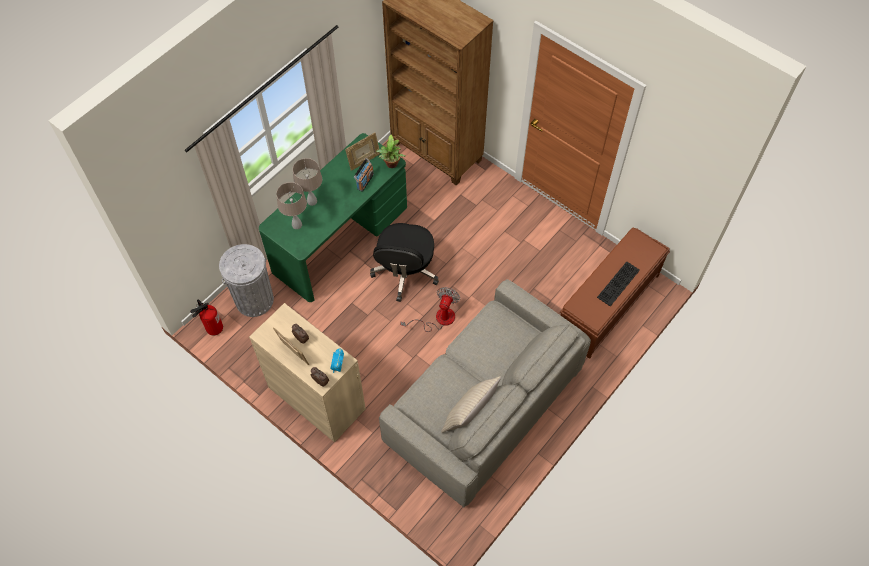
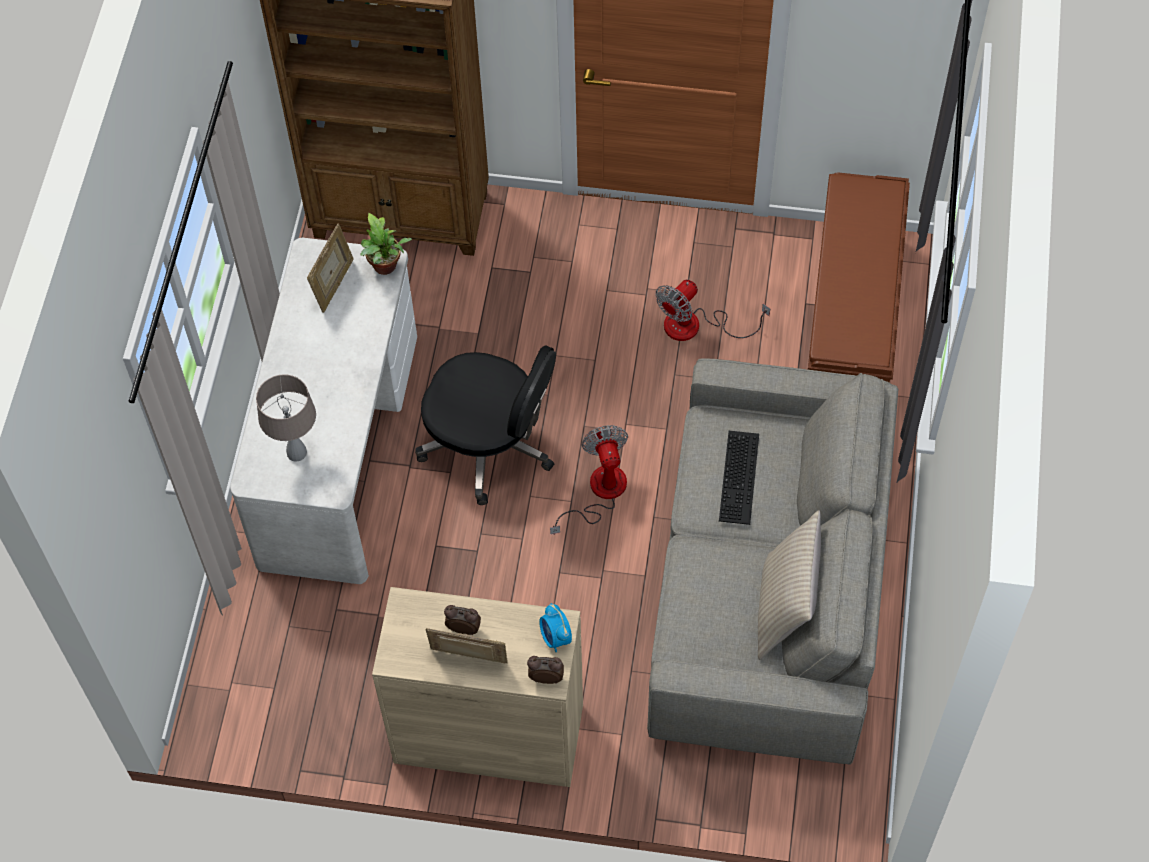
camera: 30 degrees left, 0 degrees up
fire extinguisher [190,299,223,335] -> none
grey trash can [219,244,274,317] -> none
green desk [259,133,407,302] -> white desk [230,238,417,584]
beige table lamp [293,158,322,206] -> none
radio [354,158,374,192] -> none
black office chair [370,223,439,302] -> black office chair turned 45 degrees counterclockwise [415,345,556,505]
keyboard [597,261,640,306] -> keyboard moved to [719,431,759,525]
none -> fan [655,280,770,341]

